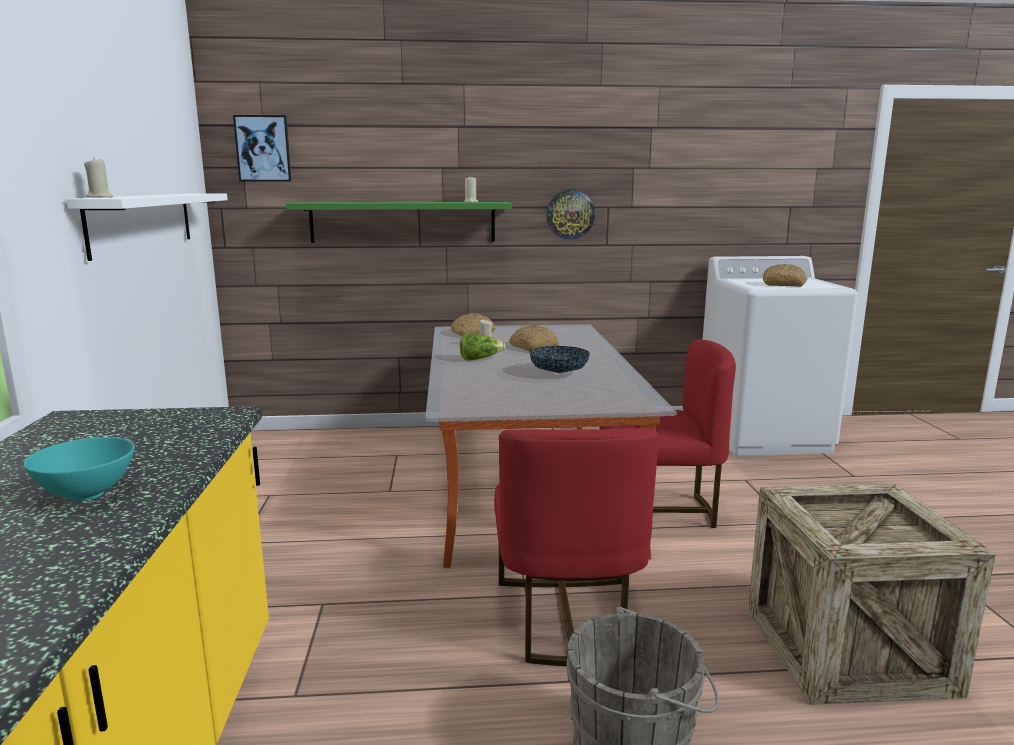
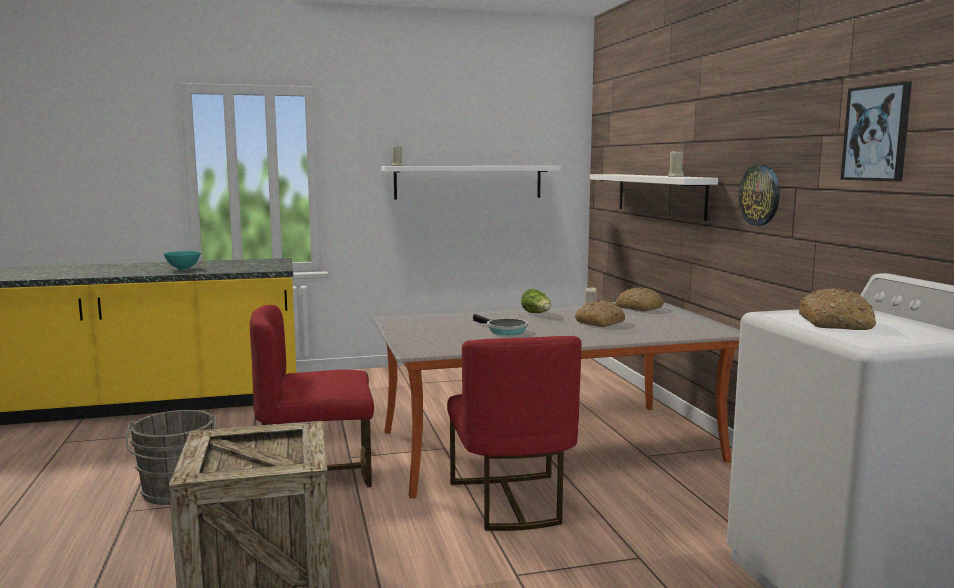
camera: 80 degrees right, 5 degrees down
picture [233,115,292,182] -> picture moved to [841,81,912,181]
green shelf [286,202,512,243] -> white shelf [590,174,718,221]
bowl [529,346,590,373] -> frying pan [473,314,528,336]

